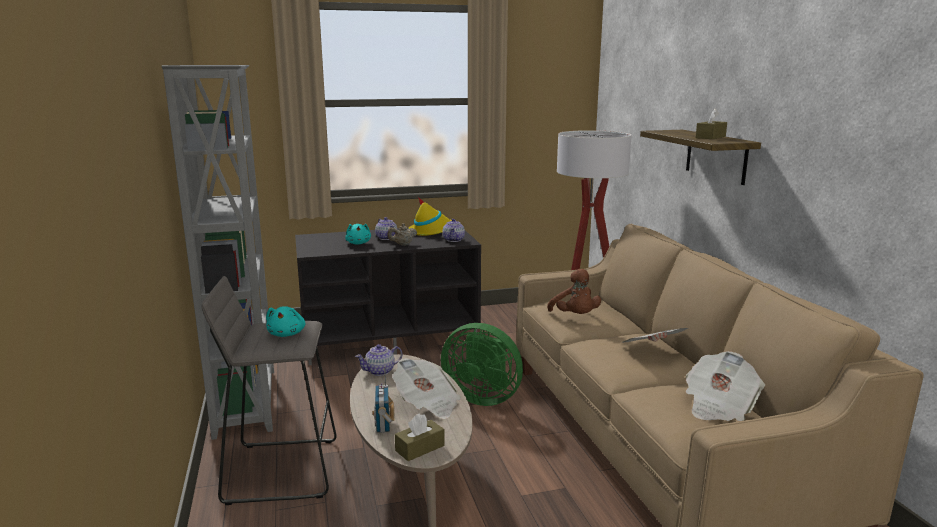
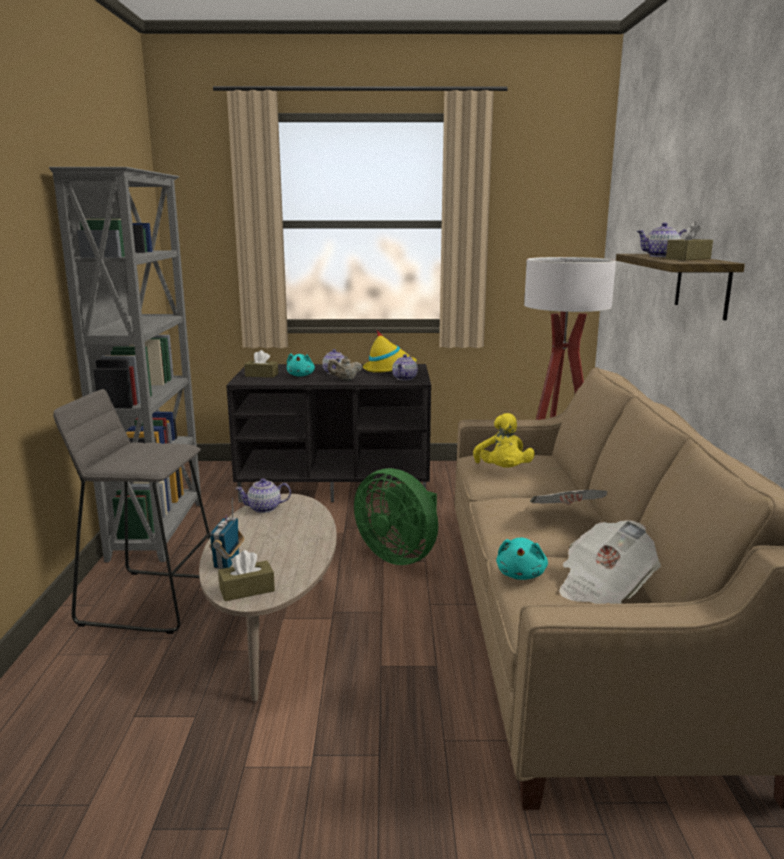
camera: 15 degrees right, 0 degrees up
turquoise plush toy [266,306,305,337] -> turquoise plush toy moved to [496,538,548,580]
newspaper [392,358,461,419] -> none
brown plush toy [547,269,601,314] -> yellow plush toy [473,413,535,468]
none -> brown tissue box [244,350,278,378]
none -> teapot [636,223,687,257]

